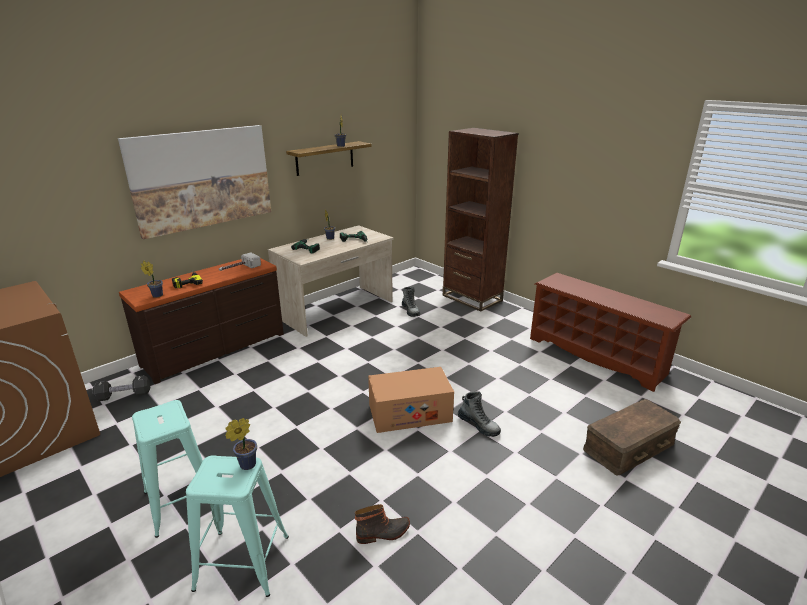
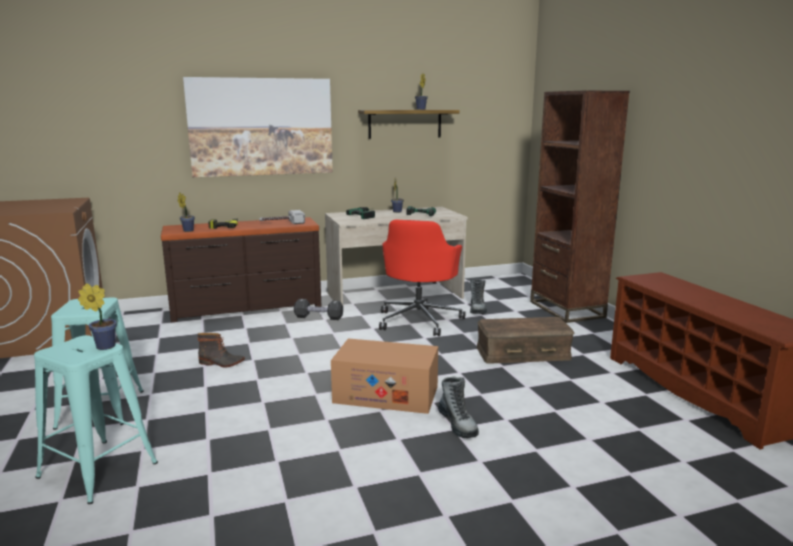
camera: 25 degrees right, 10 degrees down
black dumbbell [93,375,150,401] -> black dumbbell moved to [294,299,343,320]
boot [355,504,410,544] -> boot moved to [197,333,245,367]
brown storage box [583,399,681,475] -> brown storage box moved to [477,317,574,364]
none -> red office chair [379,220,465,336]

